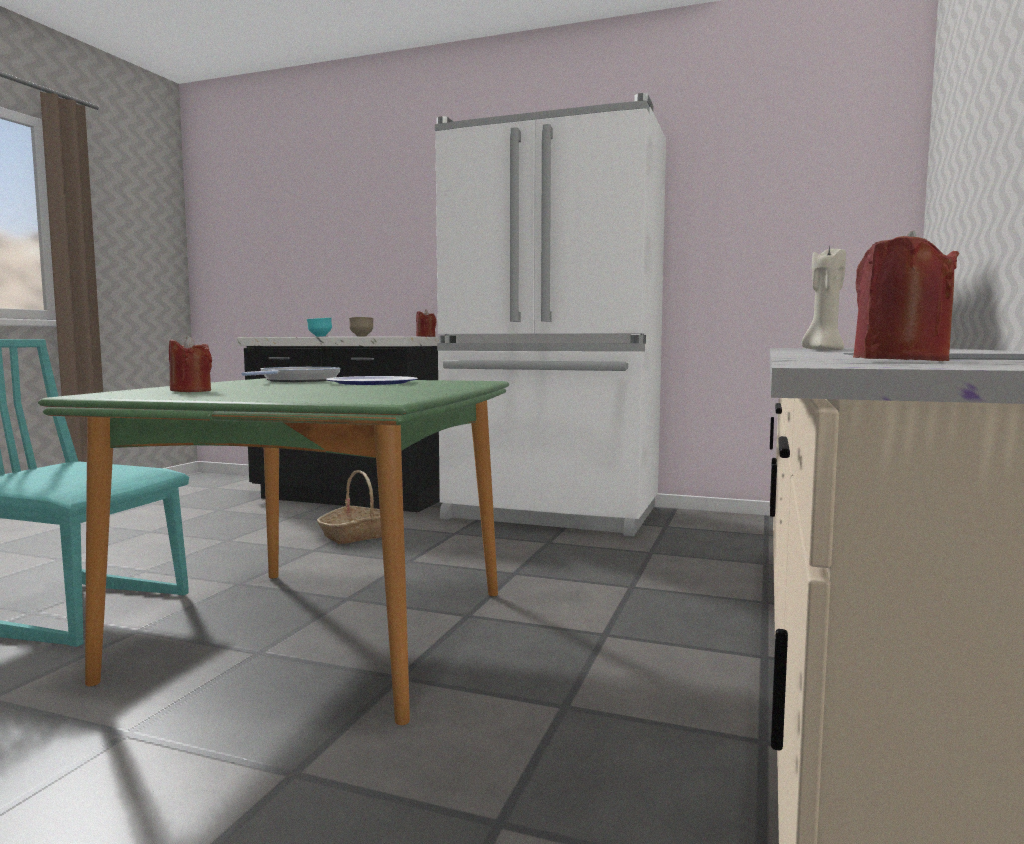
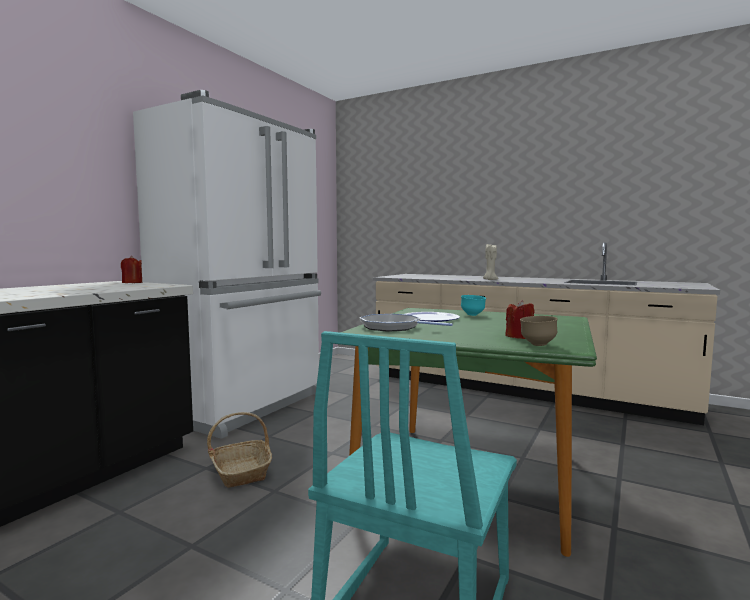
camera: 80 degrees left, 0 degrees up
turquoise bowl [307,318,332,337] -> turquoise bowl moved to [461,295,486,316]
brown bowl [349,317,374,337] -> brown bowl moved to [520,316,558,346]
red candle [853,231,959,361] -> none

